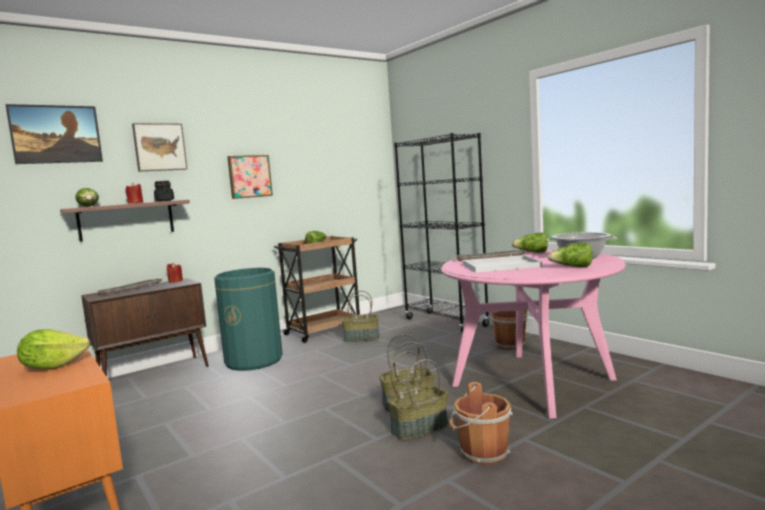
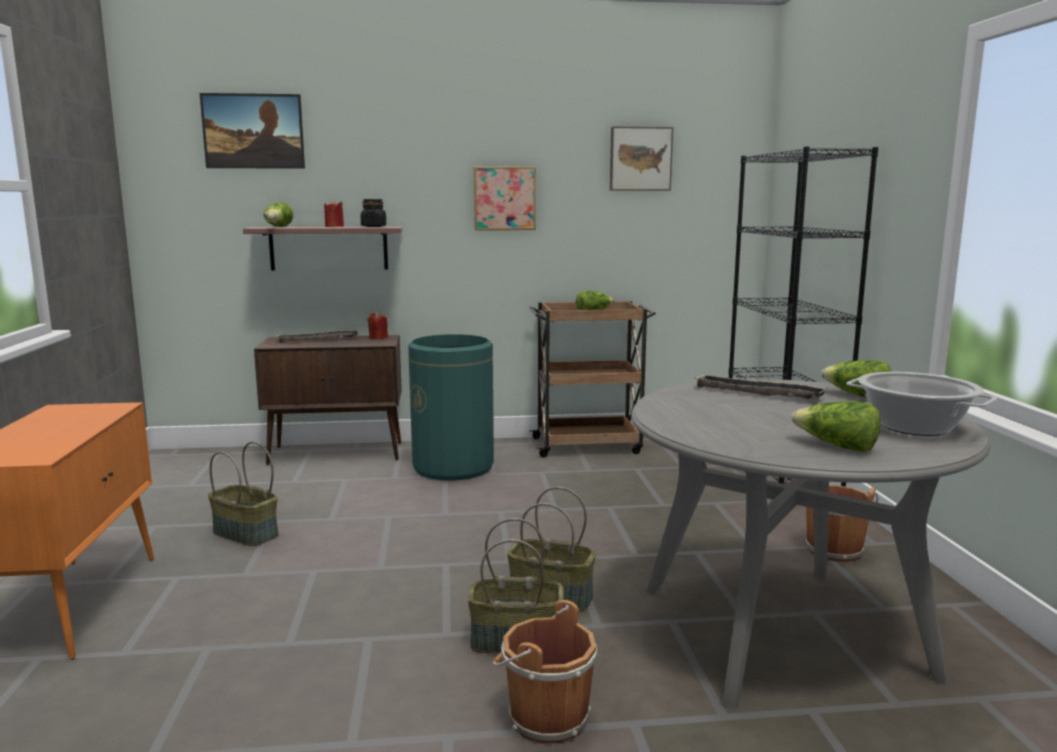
camera: 30 degrees right, 5 degrees up
lettuce [17,329,90,369] -> none
picture [132,123,187,172] -> picture moved to [610,127,673,190]
basket [342,290,379,342] -> basket moved to [208,441,279,546]
pink dining table [441,250,626,418] -> grey dining table [631,379,991,710]
white tray [463,255,542,273] -> none

